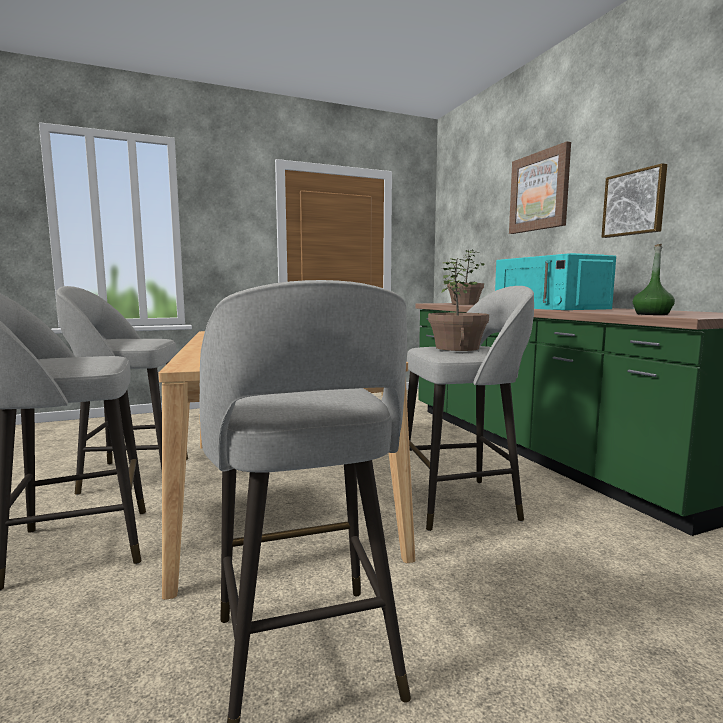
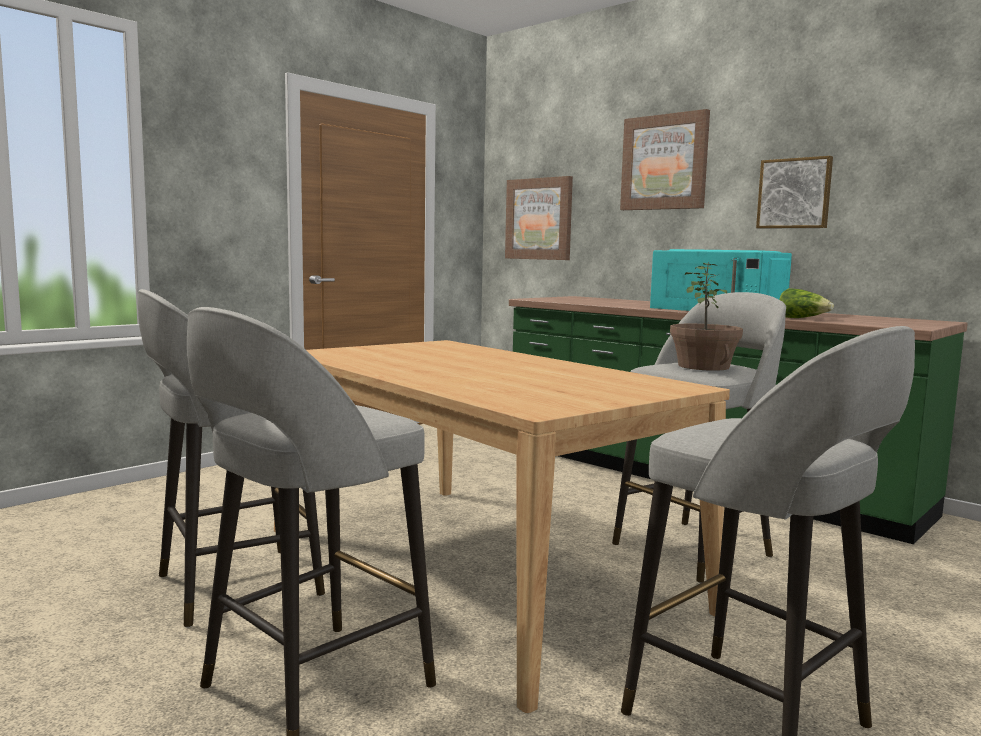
camera: 25 degrees left, 0 degrees up
potted plant [447,249,484,305] -> none
green bottle [633,244,675,315] -> none
none -> picture [505,176,573,260]
none -> lettuce [779,288,834,318]

